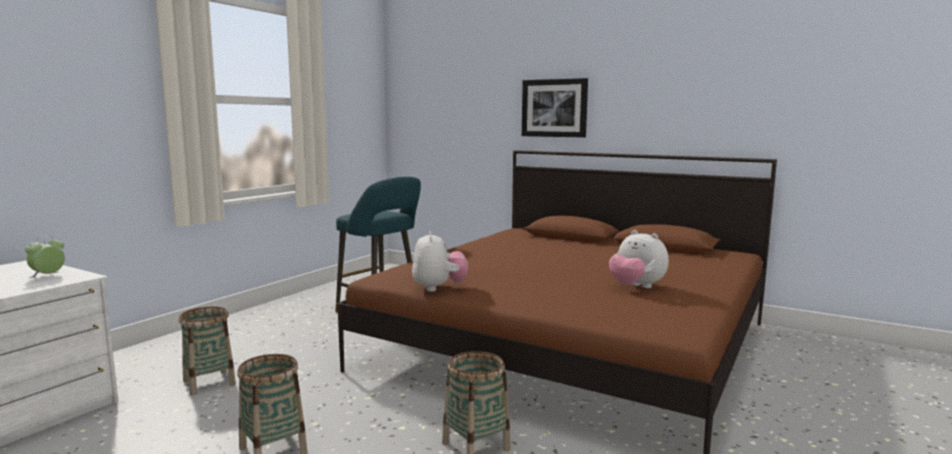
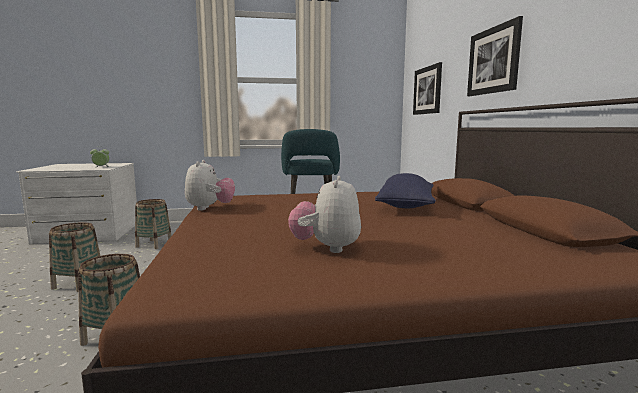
camera: 50 degrees right, 0 degrees up
plush toy [412,231,468,292] -> plush toy turned 45 degrees counterclockwise [185,160,235,211]
none -> blue pillow [375,173,436,208]
none -> picture [413,62,442,115]

